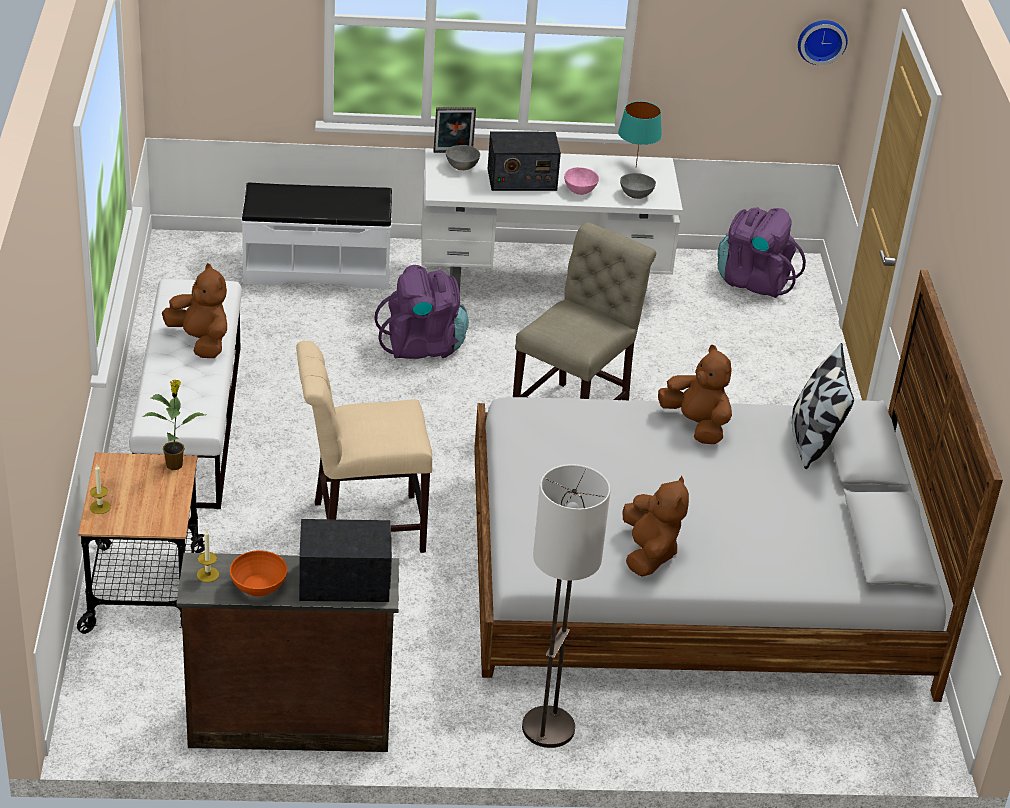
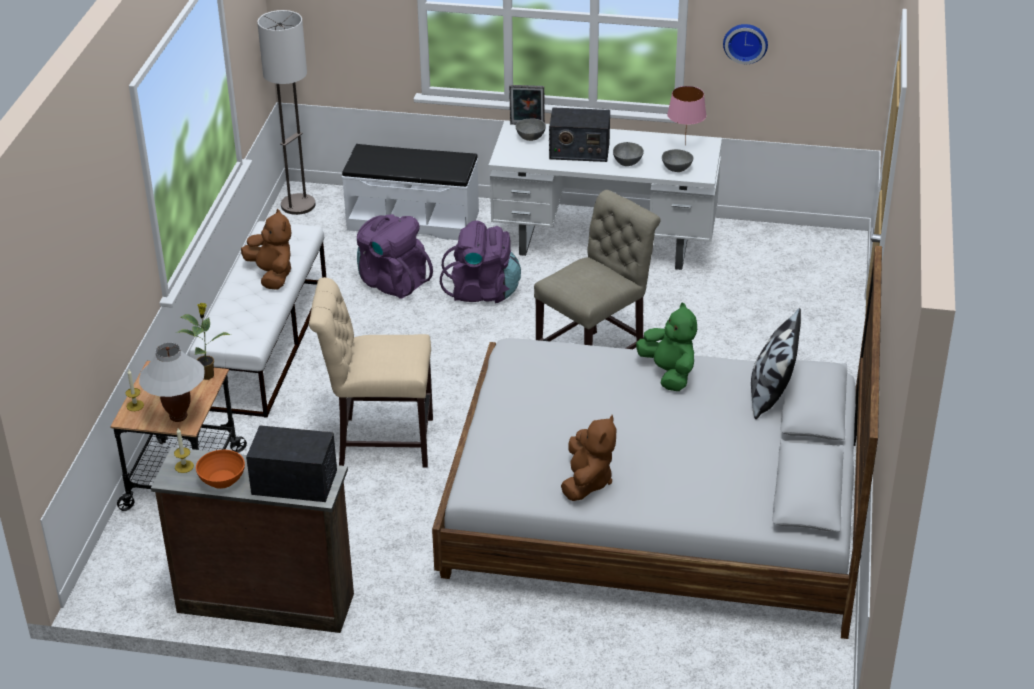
camera: 15 degrees right, 0 degrees up
floor lamp [522,464,611,748] -> floor lamp moved to [257,10,315,215]
pink bowl [564,167,599,195] -> grey bowl [613,142,644,166]
turquoise table lamp [618,101,662,166] -> pink table lamp [667,86,706,145]
brown plush toy [658,345,732,444] -> green plush toy [636,302,697,391]
purple backpack [718,207,806,298] -> purple backpack moved to [357,214,433,299]
wall clock [798,20,848,65] -> wall clock moved to [723,24,768,64]
none -> white table lamp [139,342,205,422]

